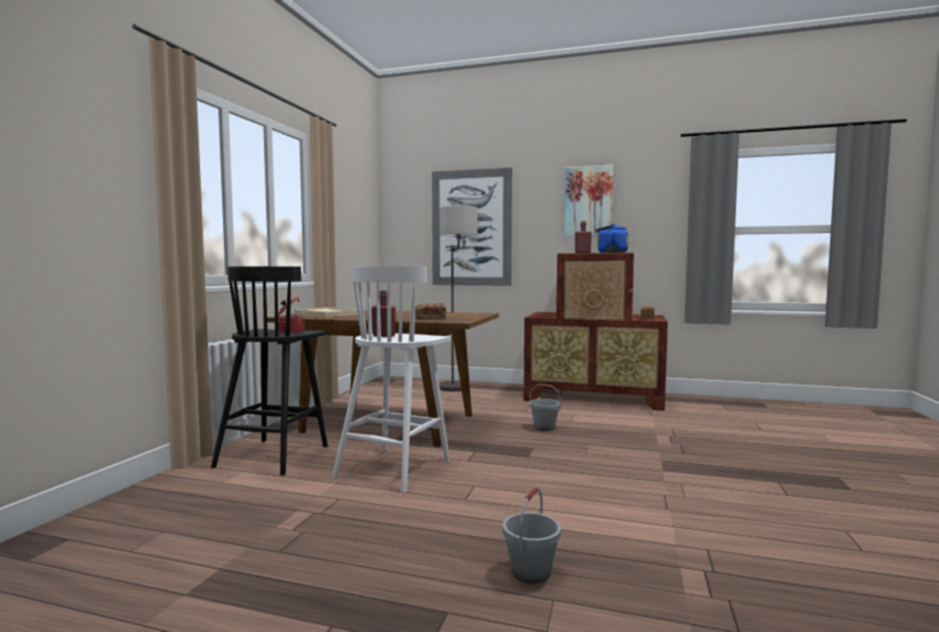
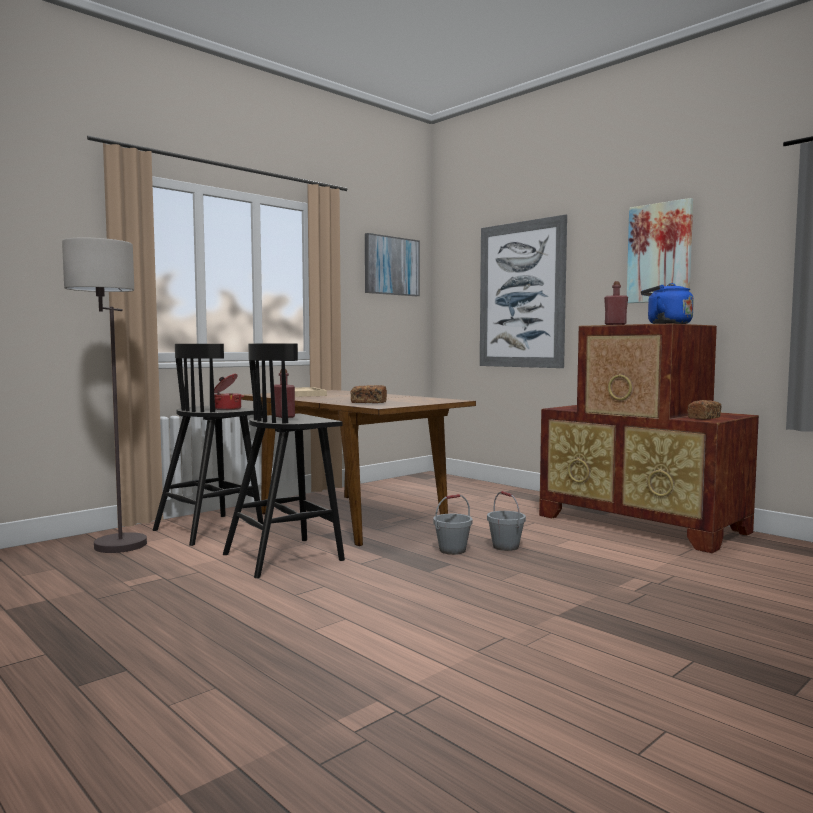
camera: 30 degrees right, 0 degrees up
white stool [332,266,451,493] -> black stool [223,344,345,578]
grey floor lamp [439,206,477,391] -> grey floor lamp moved to [62,238,147,553]
grey bucket [503,487,561,584] -> grey bucket moved to [433,494,472,555]
none -> picture [365,233,420,296]

